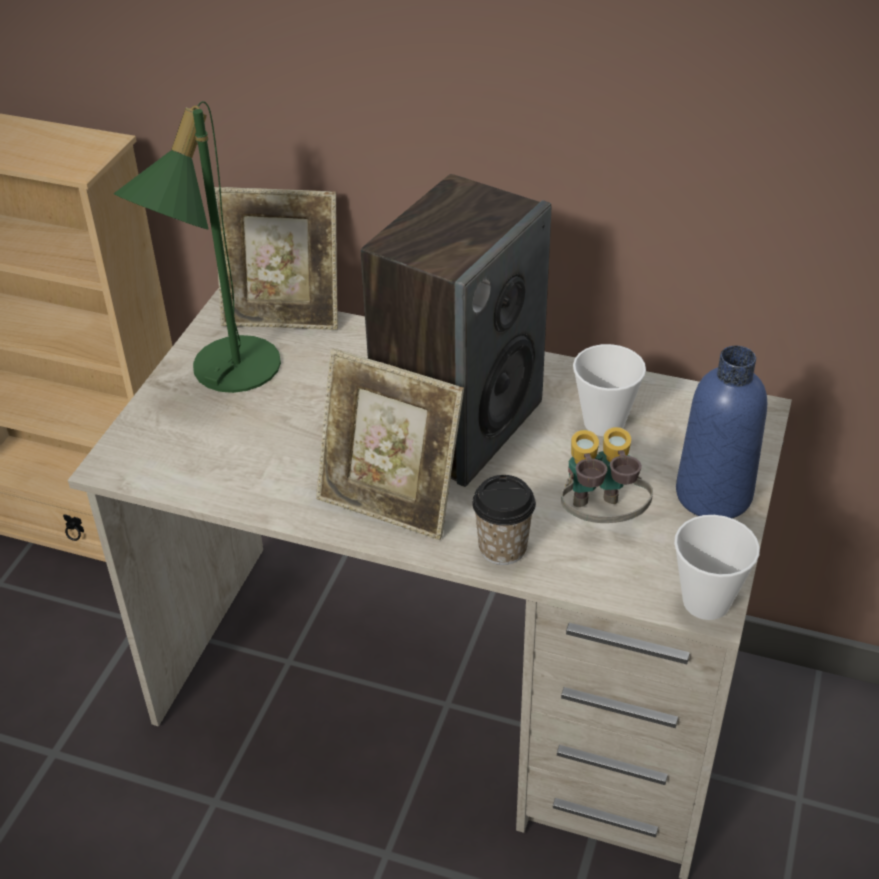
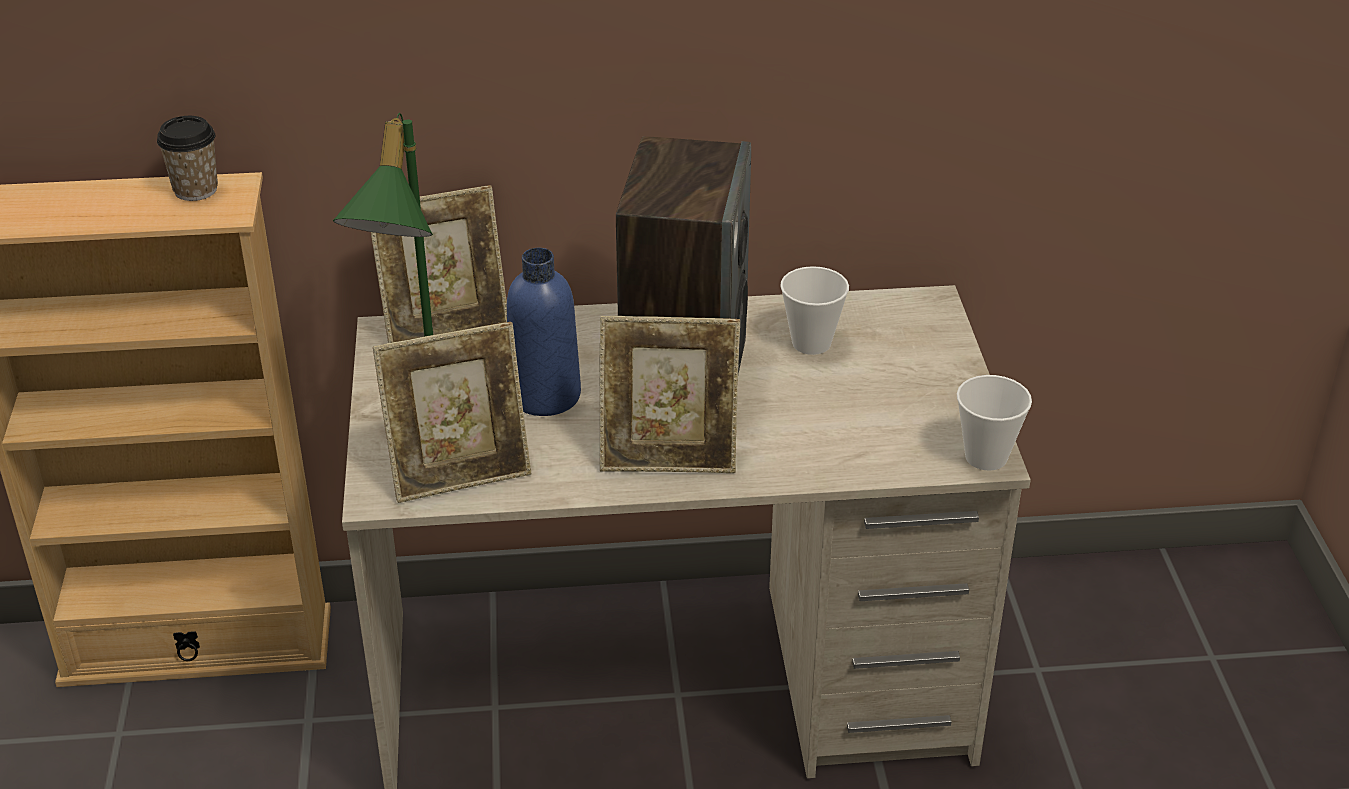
camera: 25 degrees left, 5 degrees down
cup [472,475,536,565] -> cup moved to [157,116,218,201]
binoculars [561,427,653,523] -> none
blue bottle [676,346,767,518] -> blue bottle moved to [507,248,581,416]
none -> picture frame [373,322,531,503]

